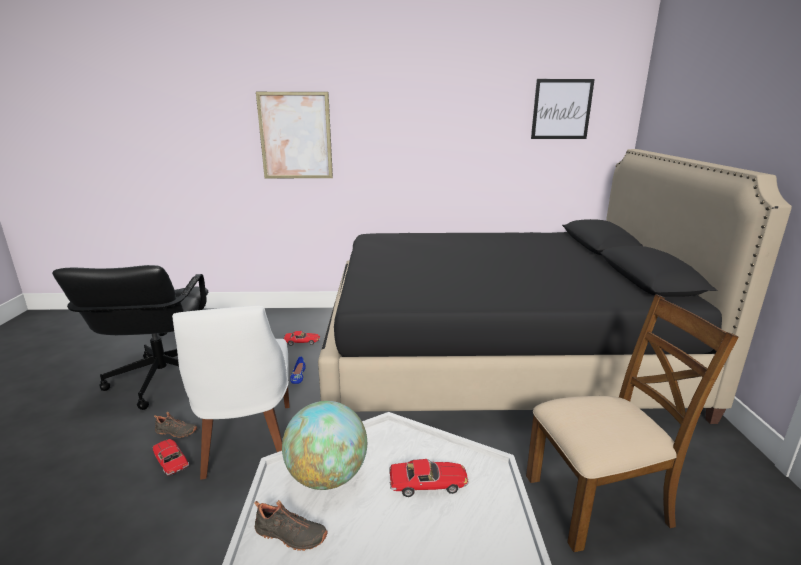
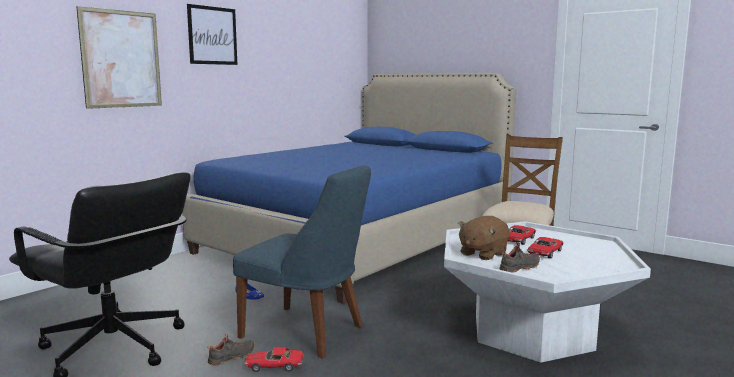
camera: 50 degrees left, 10 degrees down
white chair [172,305,290,479] -> blue chair [233,165,371,358]
globe [282,401,367,490] -> brown plush toy [458,216,510,260]
toy car [284,331,320,346] -> toy car moved to [527,237,564,259]
black bed [318,149,792,424] -> blue bed [182,73,516,304]
picture [531,79,595,139] -> picture moved to [187,4,237,65]

